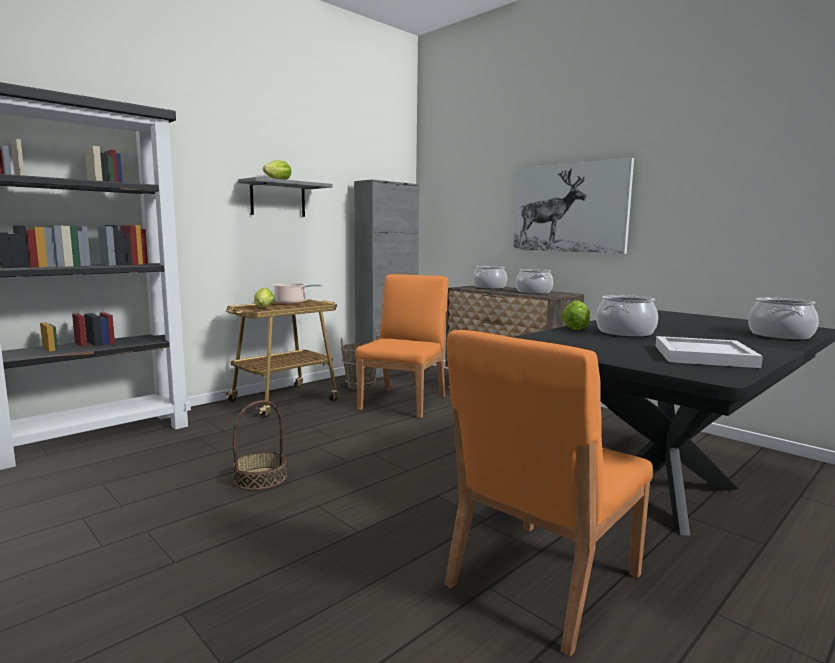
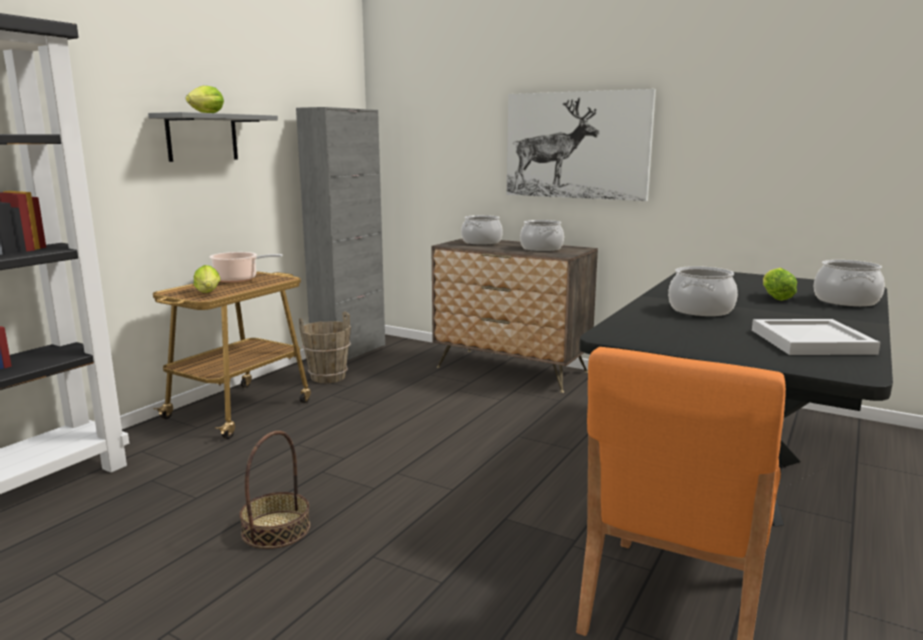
camera: 15 degrees left, 5 degrees up
orange chair [355,274,448,418] -> none
lettuce [561,301,590,330] -> lettuce moved to [763,268,797,301]

